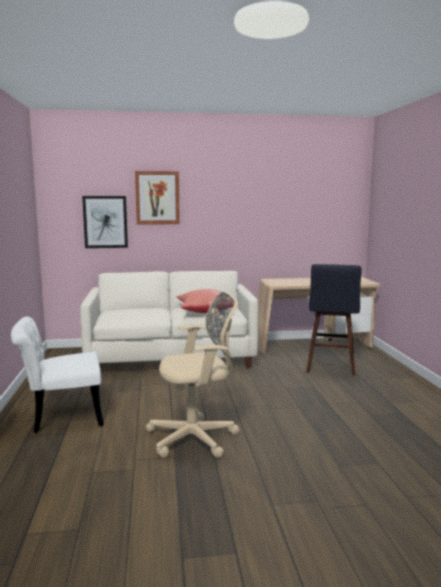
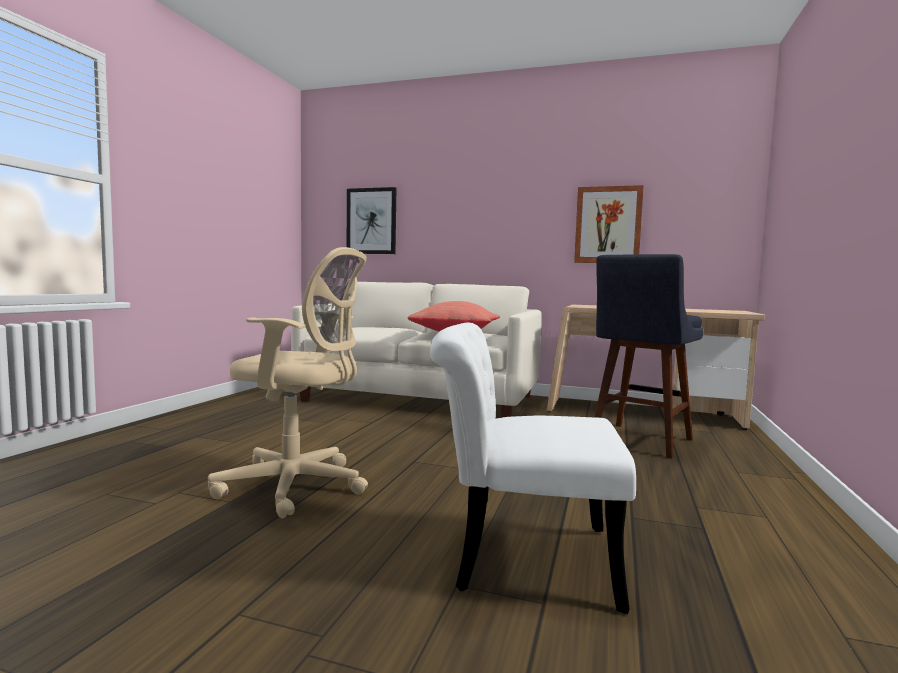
camera: 25 degrees right, 5 degrees down
white chair [11,317,104,433] -> white chair moved to [430,322,636,614]
picture [135,171,180,225] -> picture moved to [574,185,644,263]

